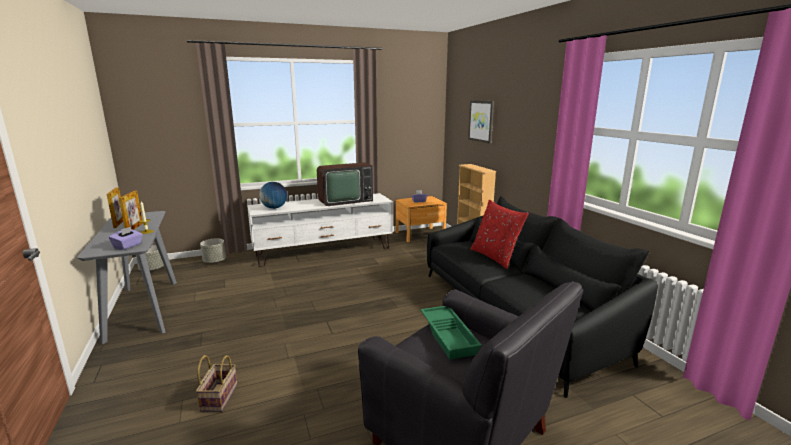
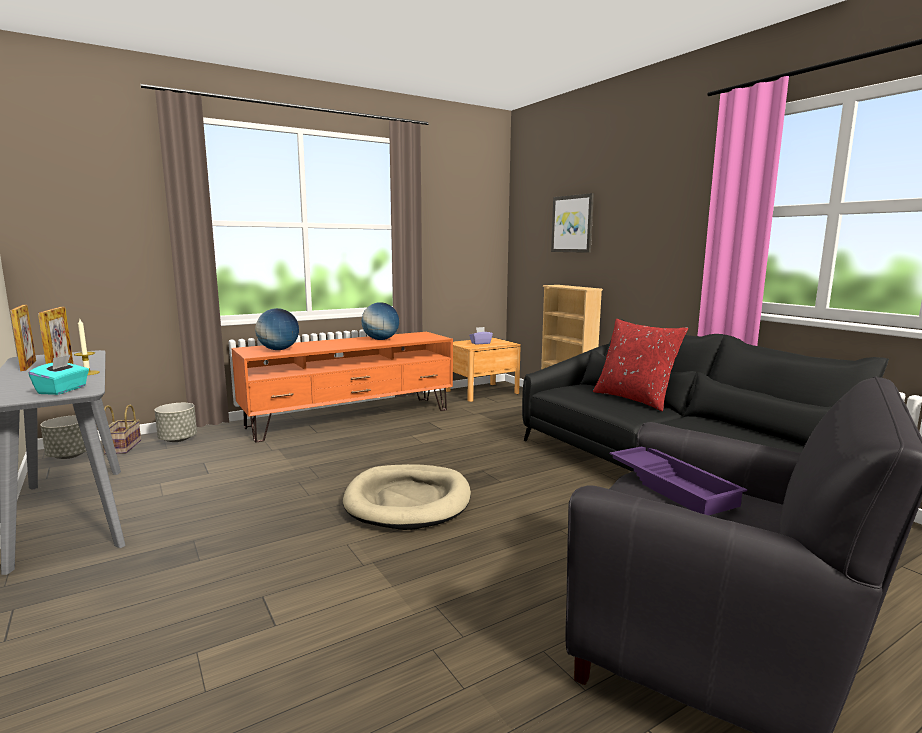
camera: 10 degrees left, 5 degrees down
purple tissue box [109,226,143,250] -> turquoise tissue box [28,355,89,395]
basket [196,355,237,412] -> basket moved to [103,405,141,454]
white tv stand [247,193,393,267] -> orange tv stand [231,332,453,442]
television [317,162,373,206] -> globe [362,302,399,340]
green tray [420,306,482,360] -> purple tray [609,447,747,516]
none -> beige dog bed [343,464,471,530]

